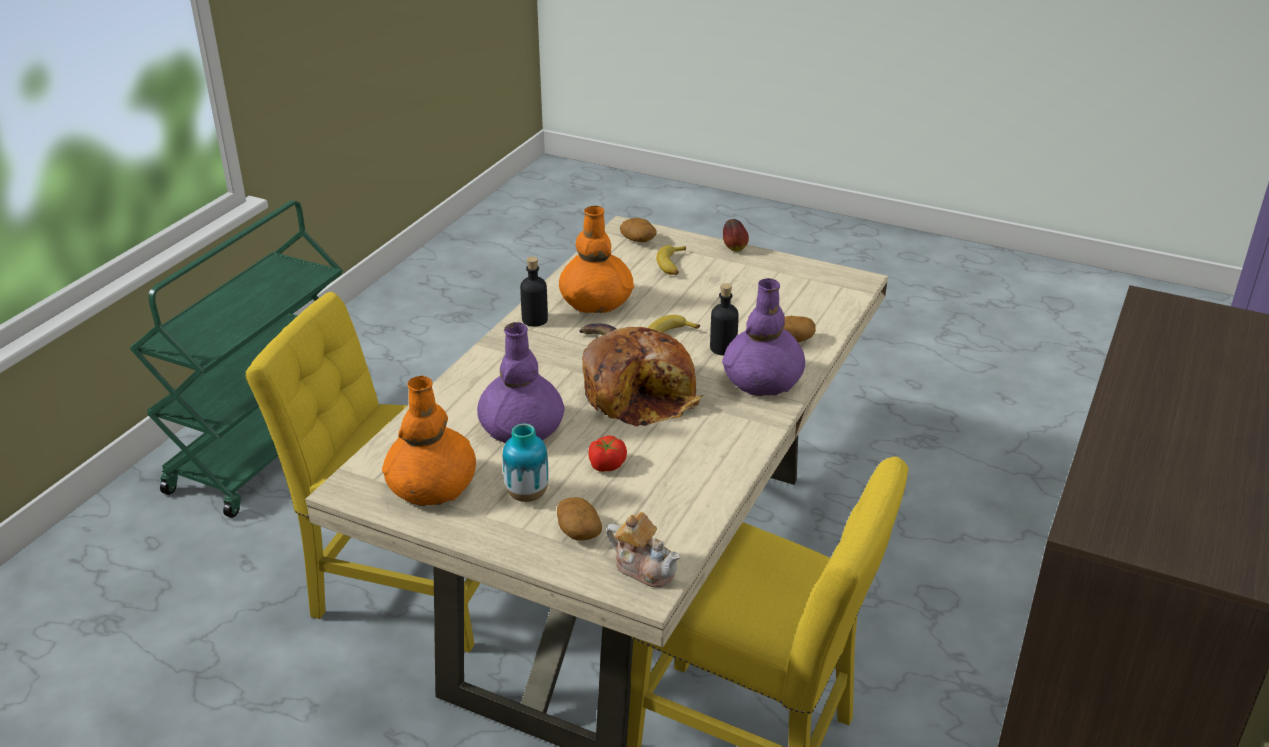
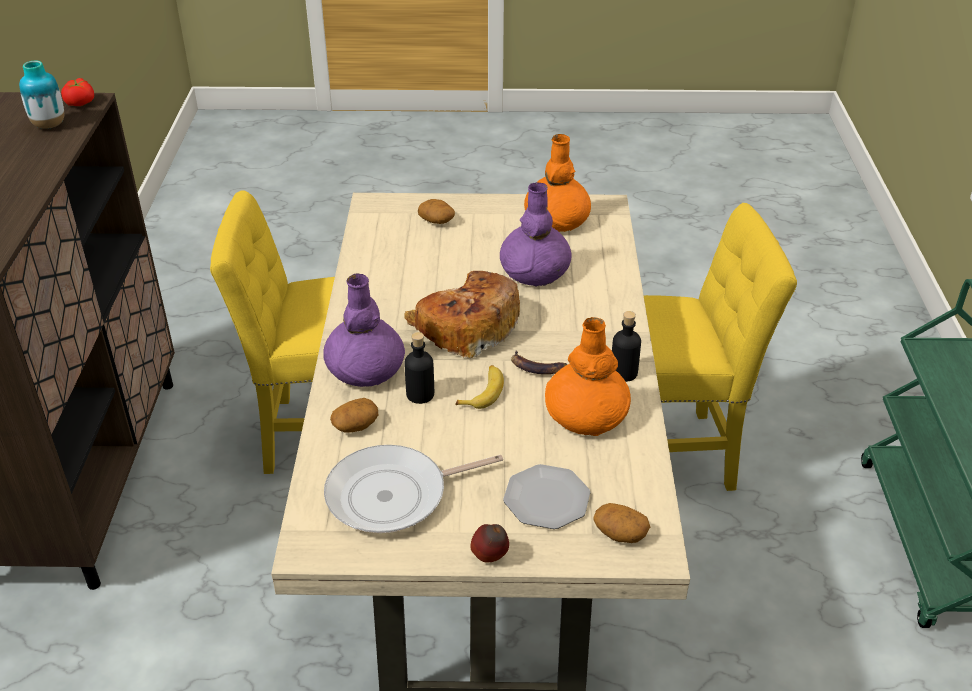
camera: 155 degrees right, 5 degrees up
vase [502,423,549,502] -> vase moved to [19,61,64,129]
tomato [589,436,627,472] -> tomato moved to [61,78,94,106]
teapot [606,512,680,588] -> none
banana [656,245,686,275] -> plate [503,464,590,529]
none -> frying pan [324,445,503,533]

